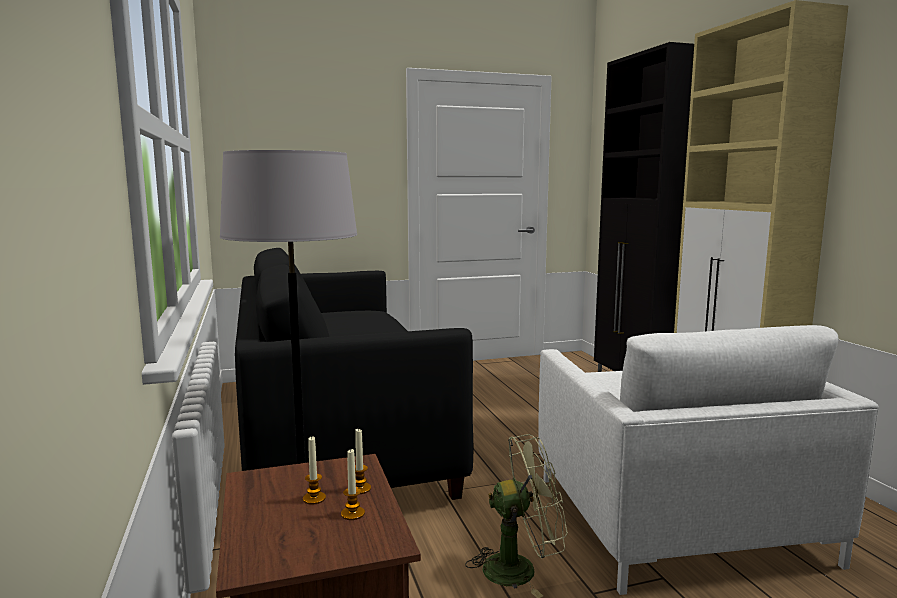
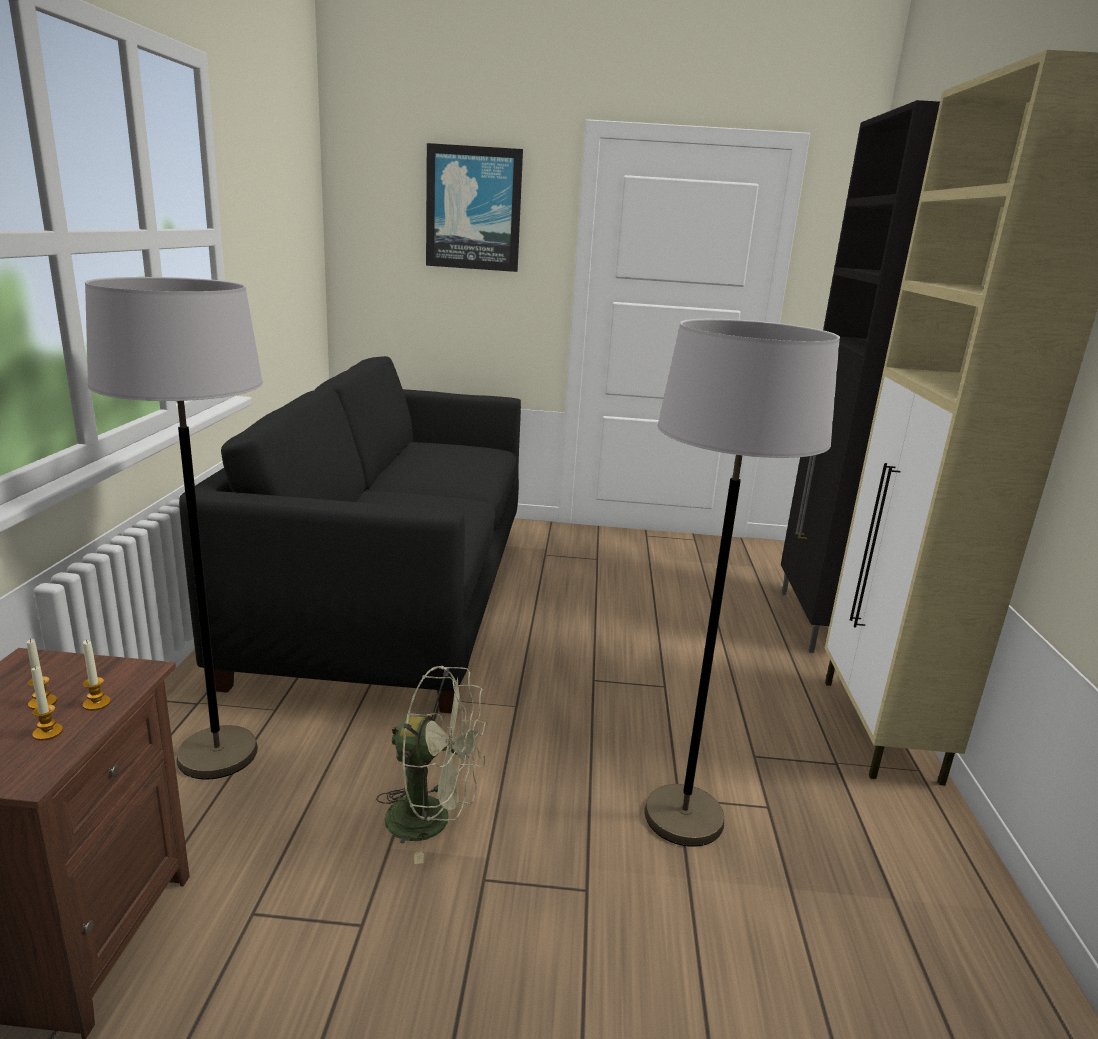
camera: 20 degrees right, 10 degrees up
white armchair [538,325,879,595] -> grey floor lamp [644,319,840,847]
none -> picture [426,143,523,272]

